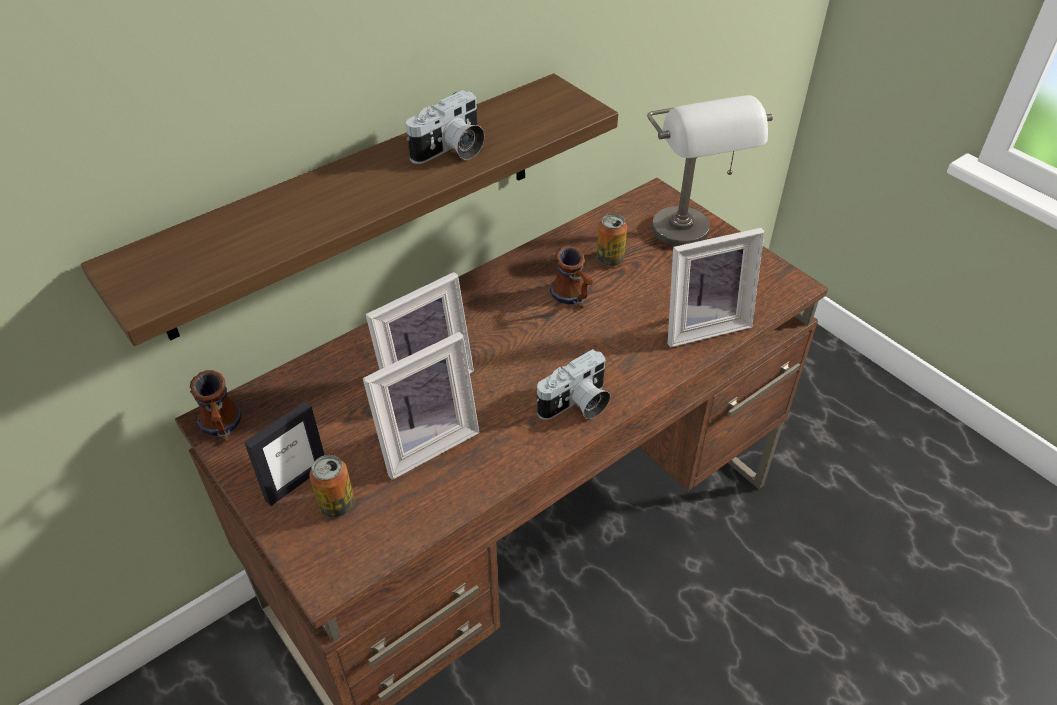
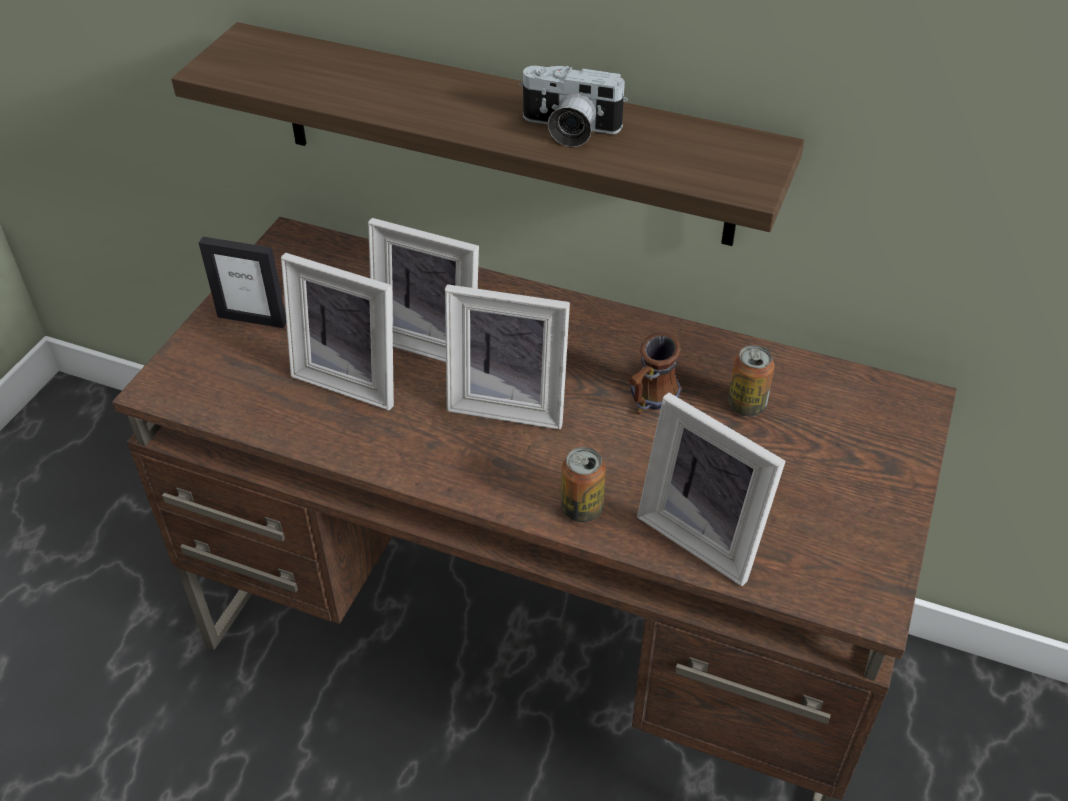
camera: 60 degrees right, 0 degrees up
mug [190,370,241,442] -> none
can [309,455,355,517] -> can moved to [561,447,606,522]
camera [536,349,610,420] -> none
grey table lamp [647,95,773,247] -> none
none -> picture frame [445,284,570,430]

